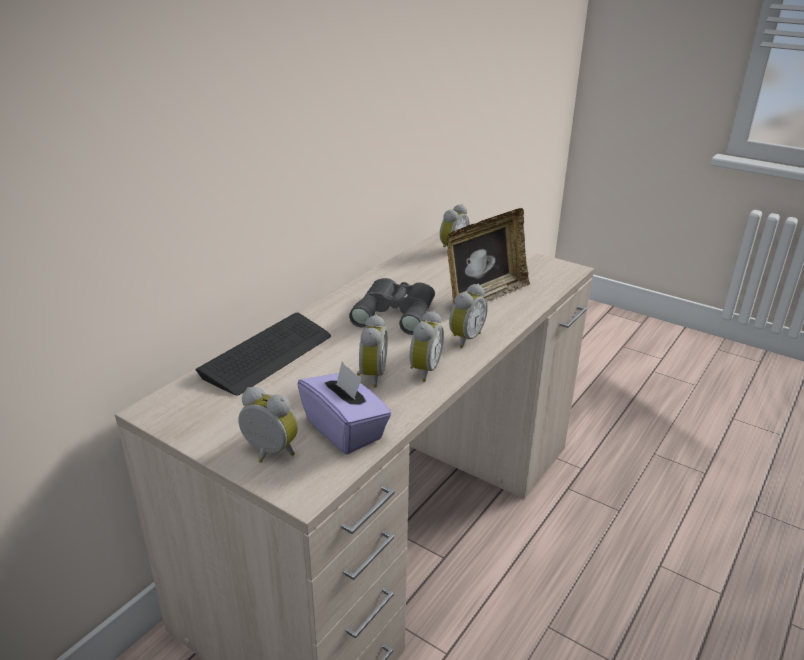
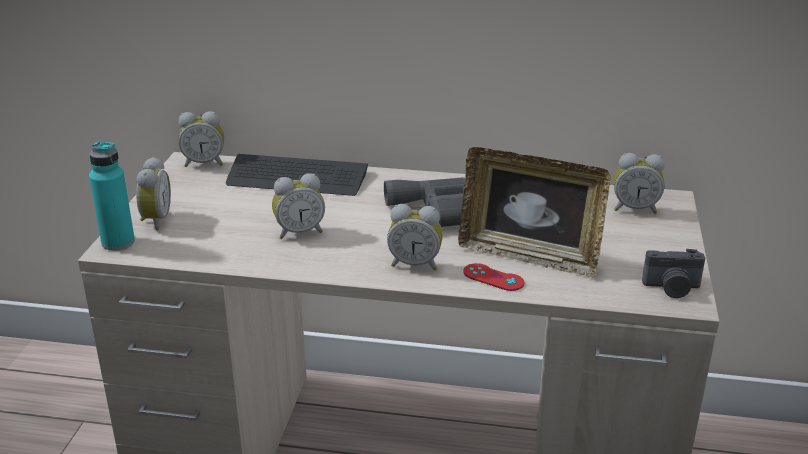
camera: 65 degrees right, 0 degrees up
purple tissue box [297,361,392,455] -> none
alarm clock [409,310,444,382] -> alarm clock moved to [178,111,224,167]
none -> turquoise bottle [89,141,135,251]
none -> red game controller [463,263,524,291]
none -> camera [642,249,705,298]

